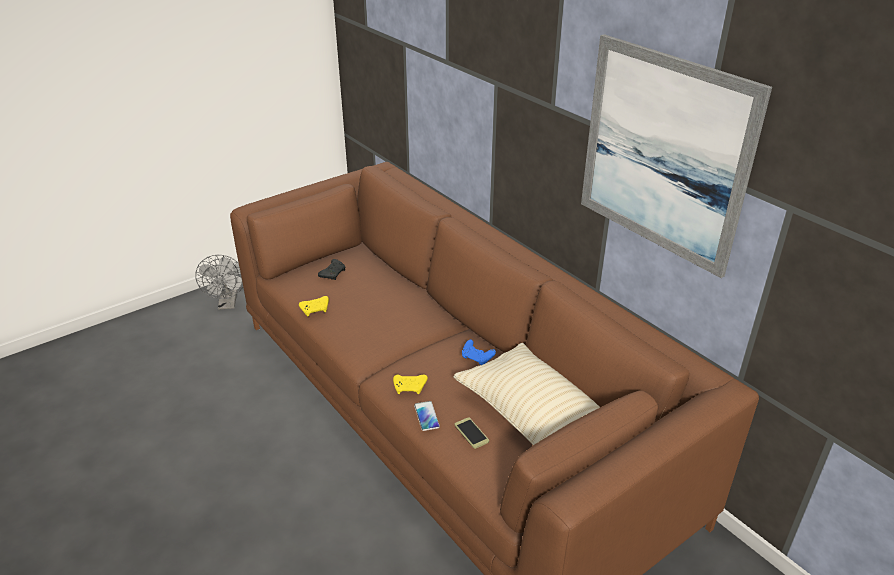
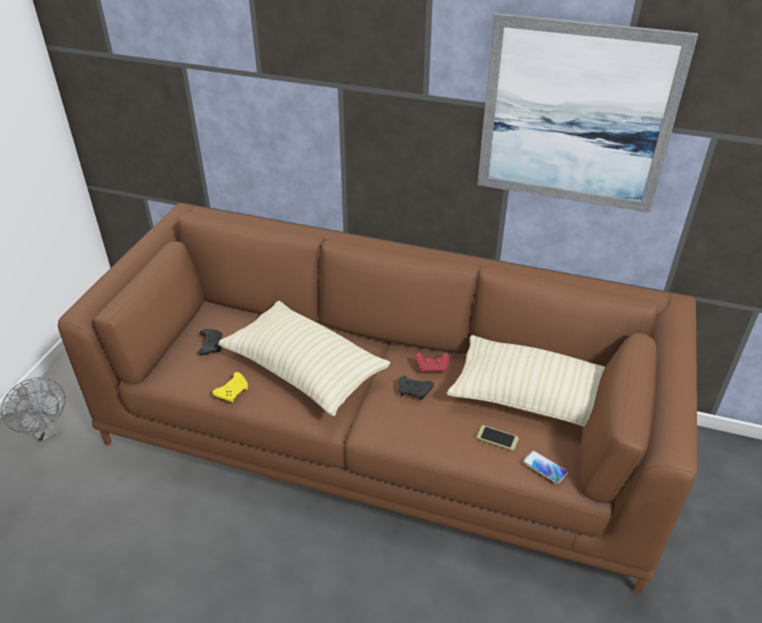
camera: 35 degrees left, 5 degrees up
yellow game controller [393,374,428,394] -> none
phone [414,401,440,431] -> phone moved to [523,450,568,484]
blue game controller [462,340,496,365] -> red game controller [415,353,449,373]
none -> beige pillow [218,301,390,416]
none -> black game controller [399,376,434,400]

